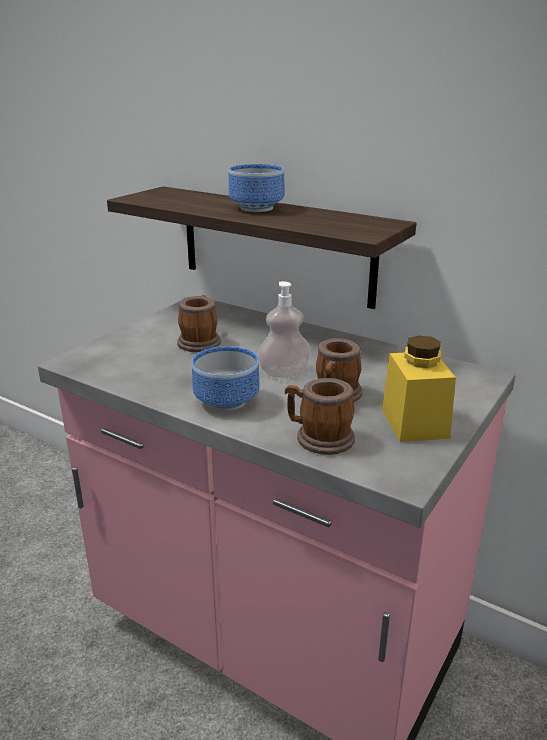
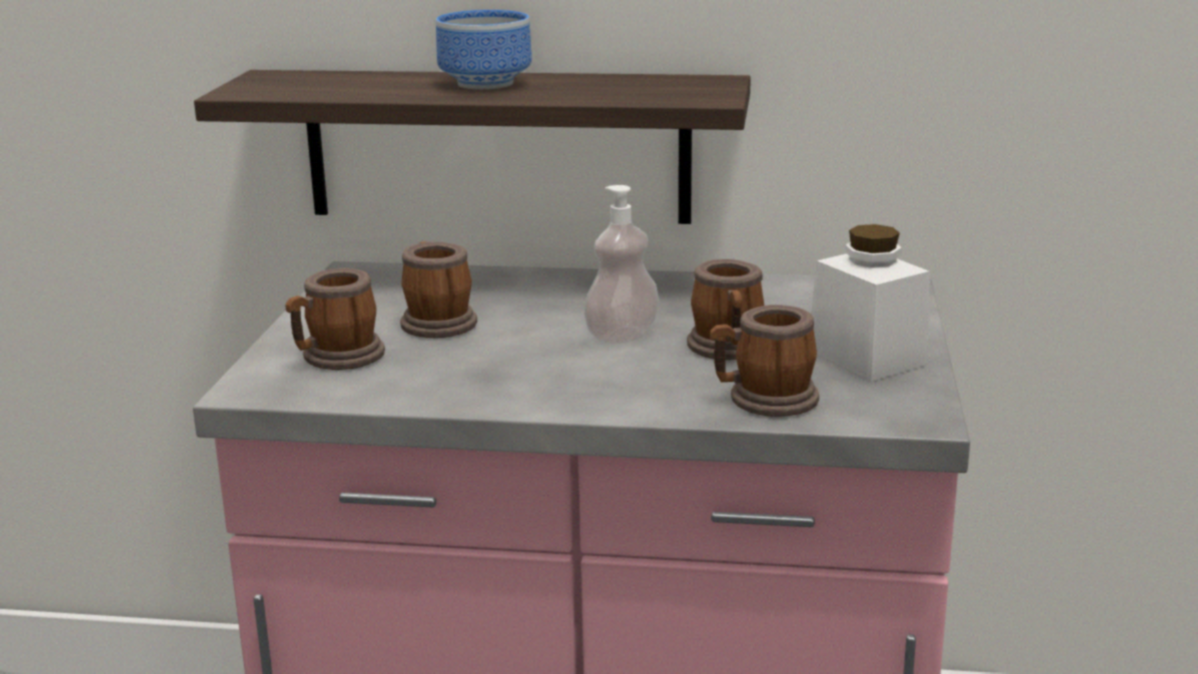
camera: 25 degrees left, 5 degrees down
bowl [192,346,260,411] -> none
yellow jar [382,336,456,442] -> white jar [811,224,930,382]
none -> mug [285,268,385,370]

